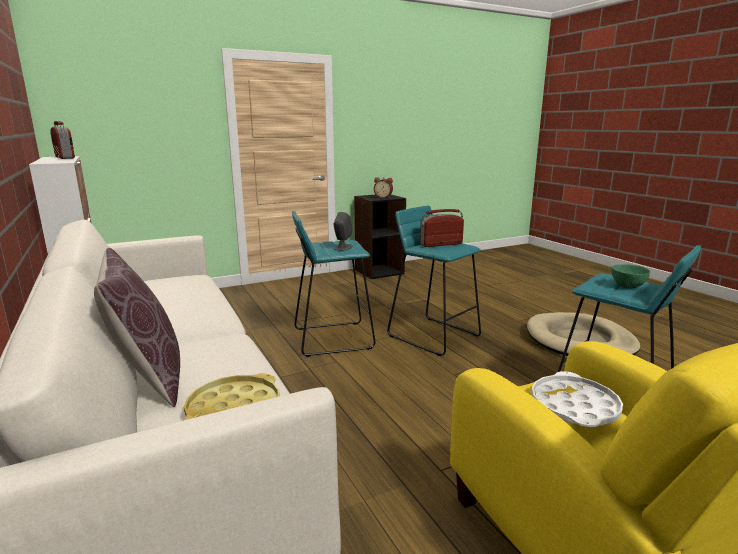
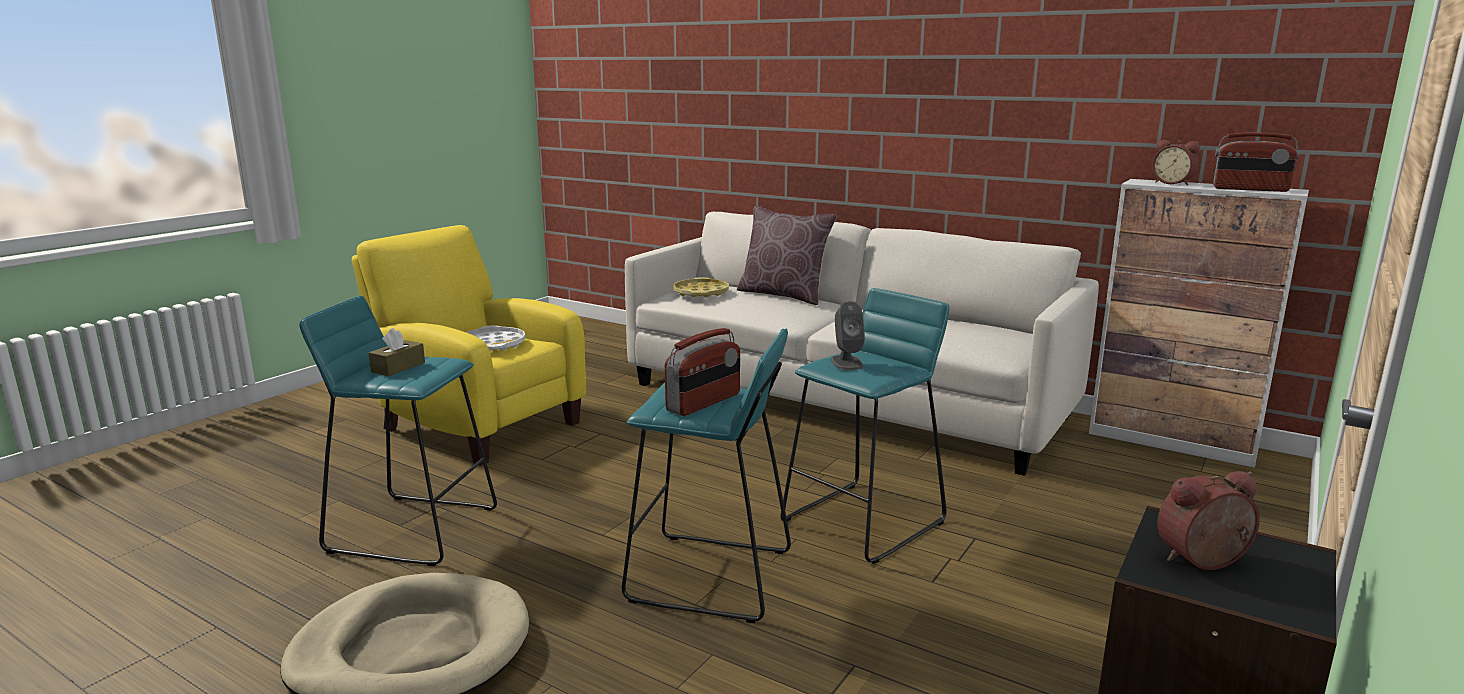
camera: 150 degrees right, 0 degrees up
green bowl [611,264,651,289] -> brown tissue box [369,328,425,376]
none -> alarm clock [1152,140,1200,185]

